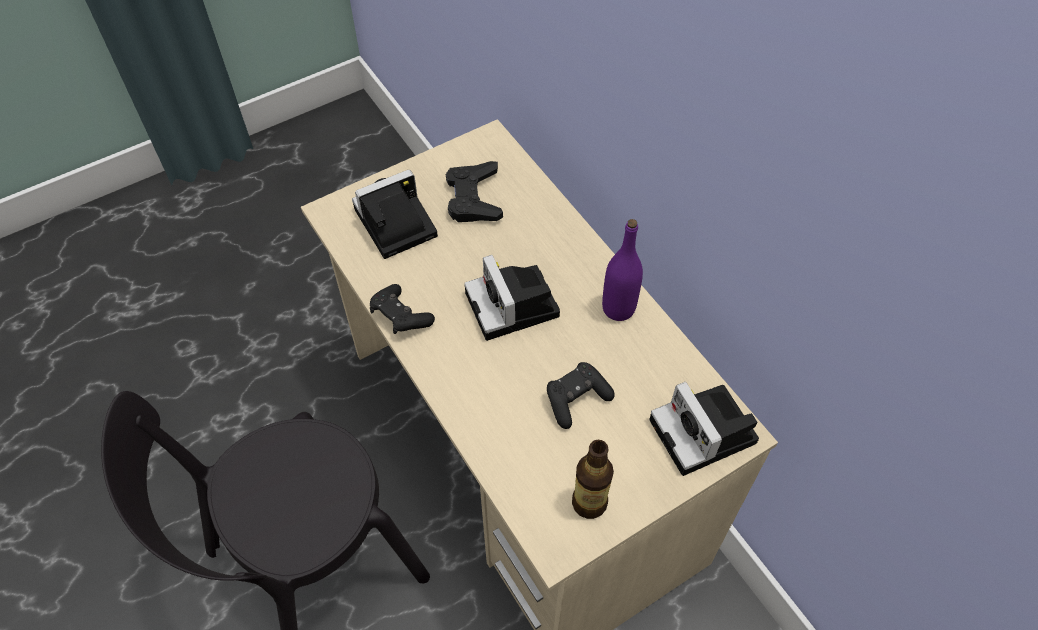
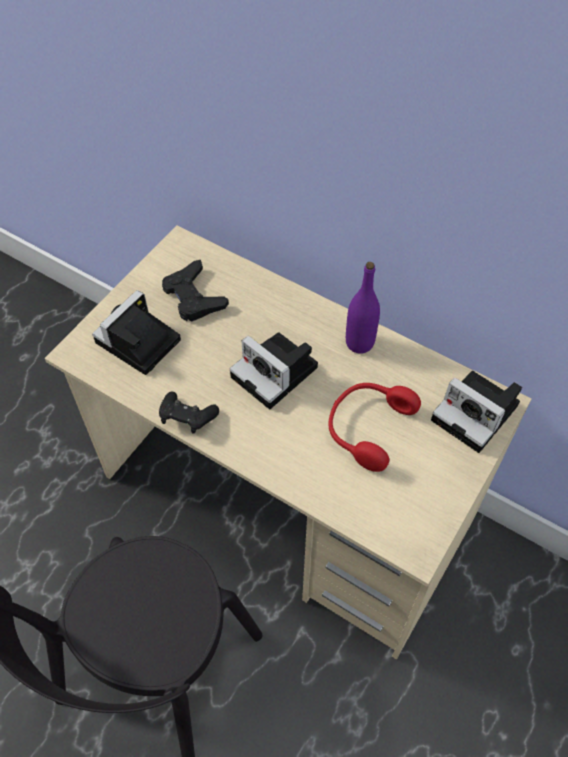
camera: 25 degrees left, 0 degrees up
black game controller [547,362,615,429] -> red headphones [329,383,421,472]
bottle [572,440,614,519] -> none

